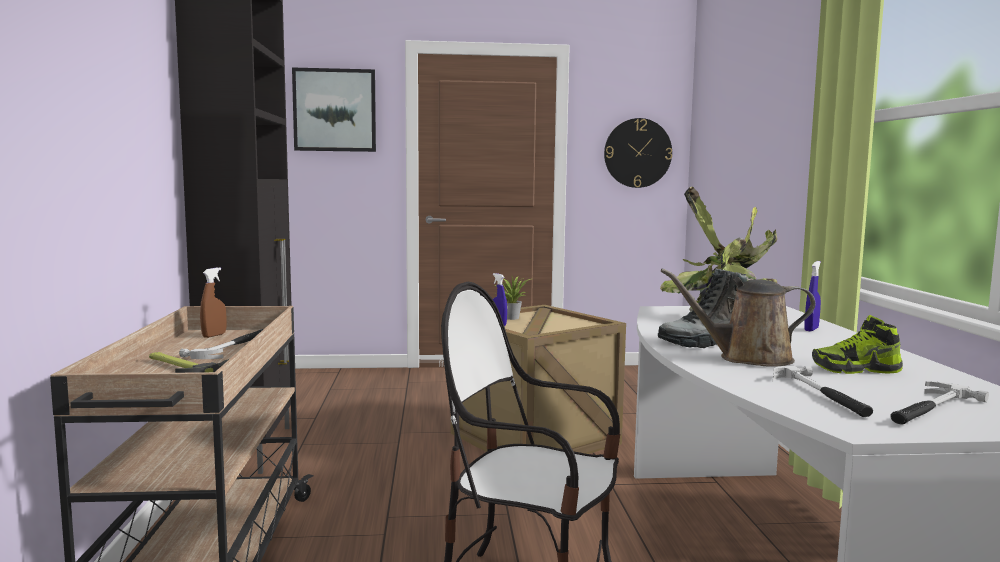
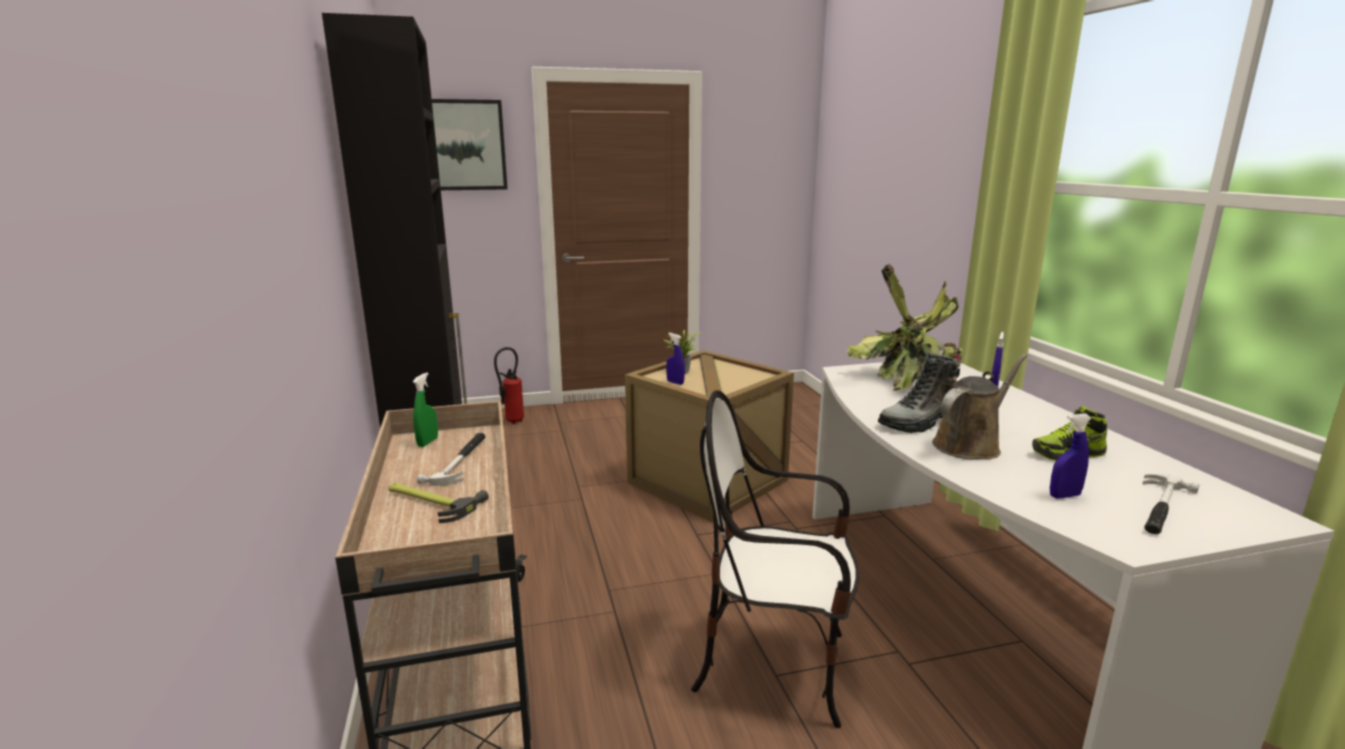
camera: 10 degrees left, 10 degrees up
brown spray bottle [200,267,226,338] -> green spray bottle [413,373,438,447]
wall clock [604,118,672,188] -> none
brown watering can [661,269,816,367] -> brown watering can turned 150 degrees clockwise [932,354,1028,459]
hammer [773,366,873,417] -> blue spray bottle [1050,414,1091,499]
none -> fire extinguisher [494,347,524,424]

